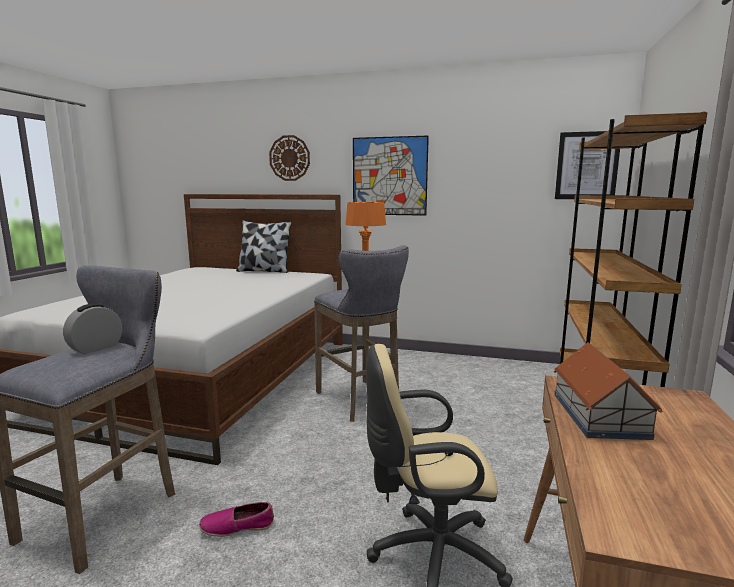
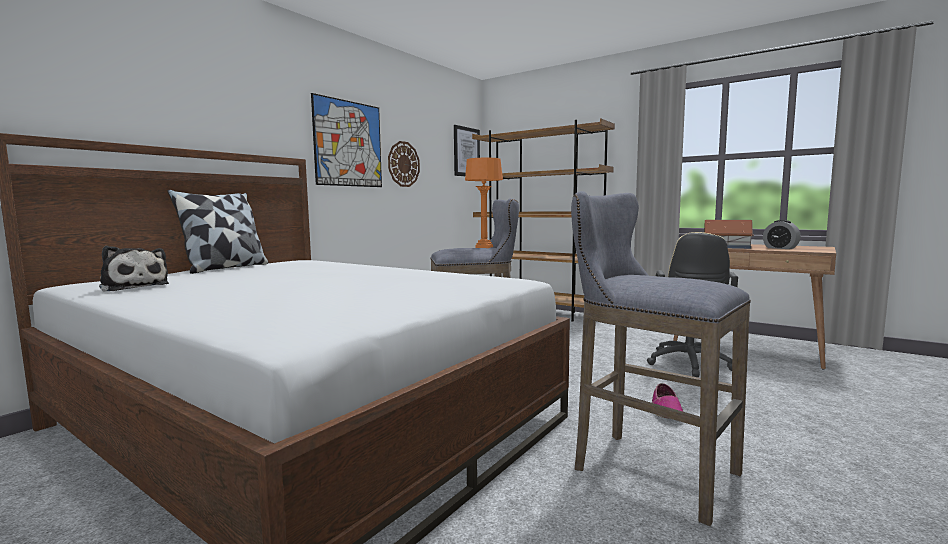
camera: 70 degrees left, 5 degrees down
alarm clock [63,304,122,354] -> alarm clock moved to [763,220,801,249]
wall clock [269,135,310,181] -> wall clock moved to [388,141,420,187]
none -> plush toy [99,246,169,292]

